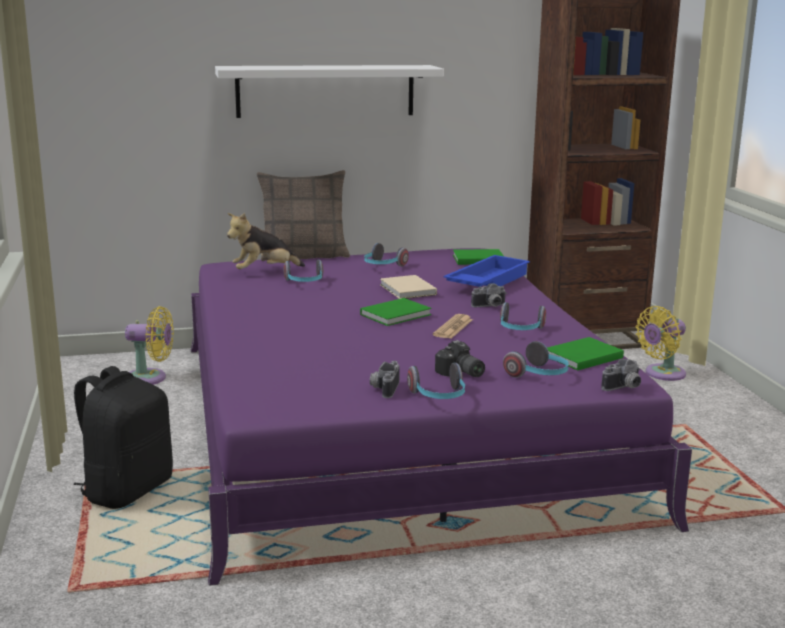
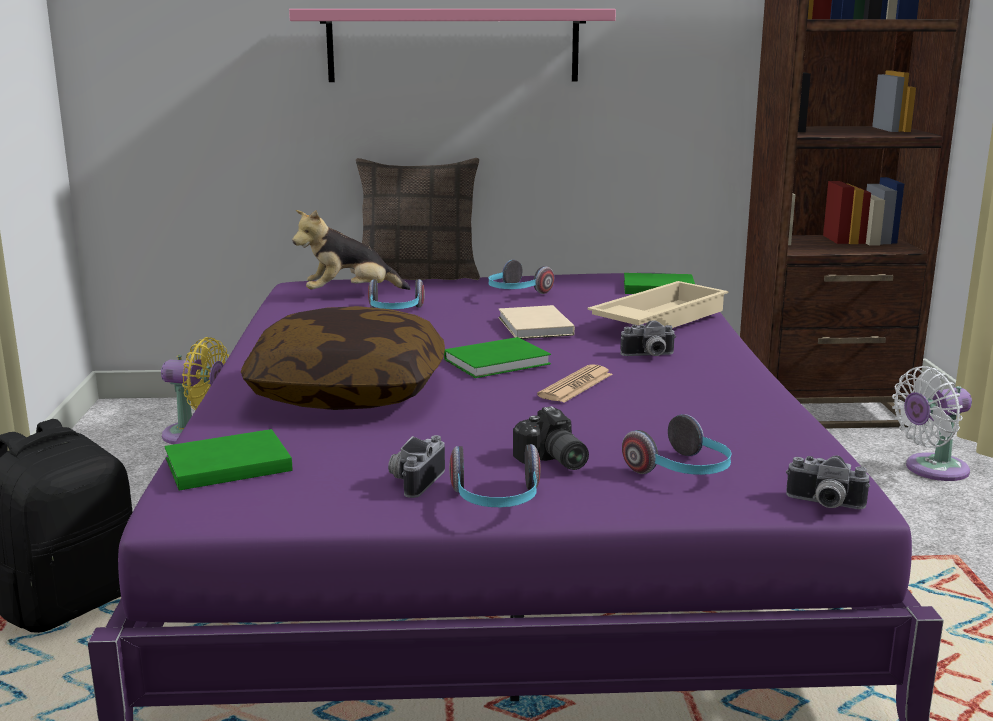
camera: 10 degrees right, 0 degrees up
white shelf [215,65,444,118] -> pink shelf [289,9,616,82]
blue tray [444,255,530,287] -> beige tray [587,281,728,328]
headphones [500,302,546,330] -> none
green book [547,337,624,371] -> green book moved to [164,429,293,490]
camera [601,359,641,391] -> camera turned 45 degrees clockwise [786,455,870,509]
yellow fan [635,306,686,381] -> white fan [892,366,972,481]
none -> pillow [241,306,445,410]

